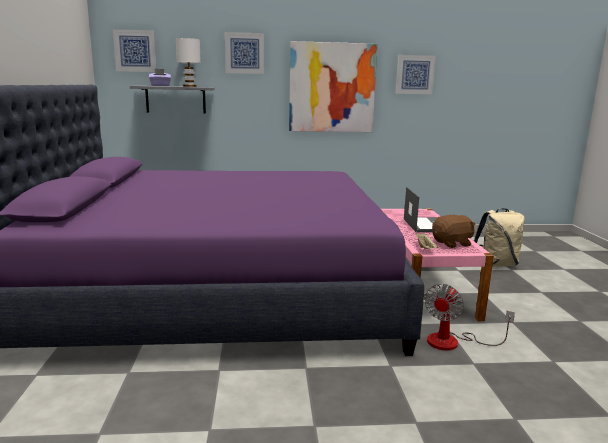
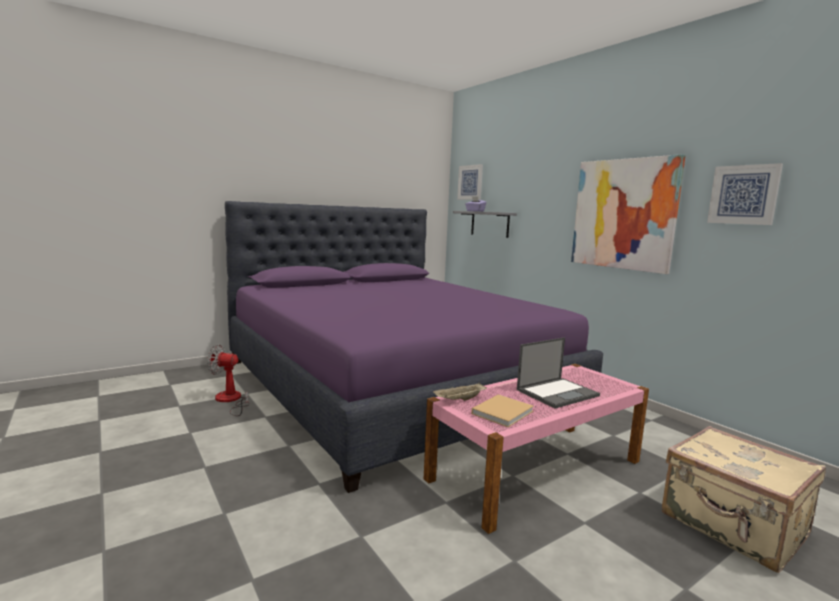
camera: 60 degrees right, 5 degrees down
white table lamp [176,38,201,87] -> none
picture [225,32,264,74] -> none
fan [424,284,515,351] -> fan moved to [207,344,250,416]
brown plush toy [432,215,476,248] -> beige book [471,394,534,427]
beige backpack [474,208,525,267] -> beige suitcase [662,426,826,573]

